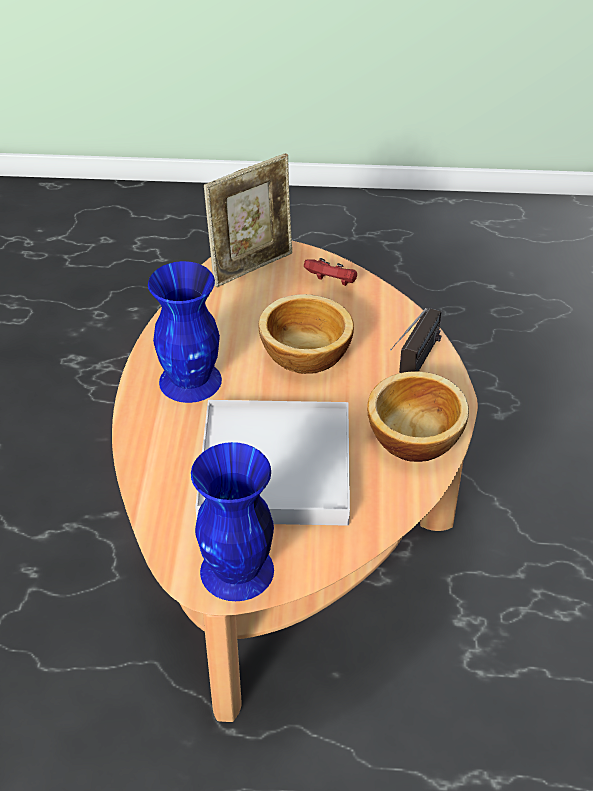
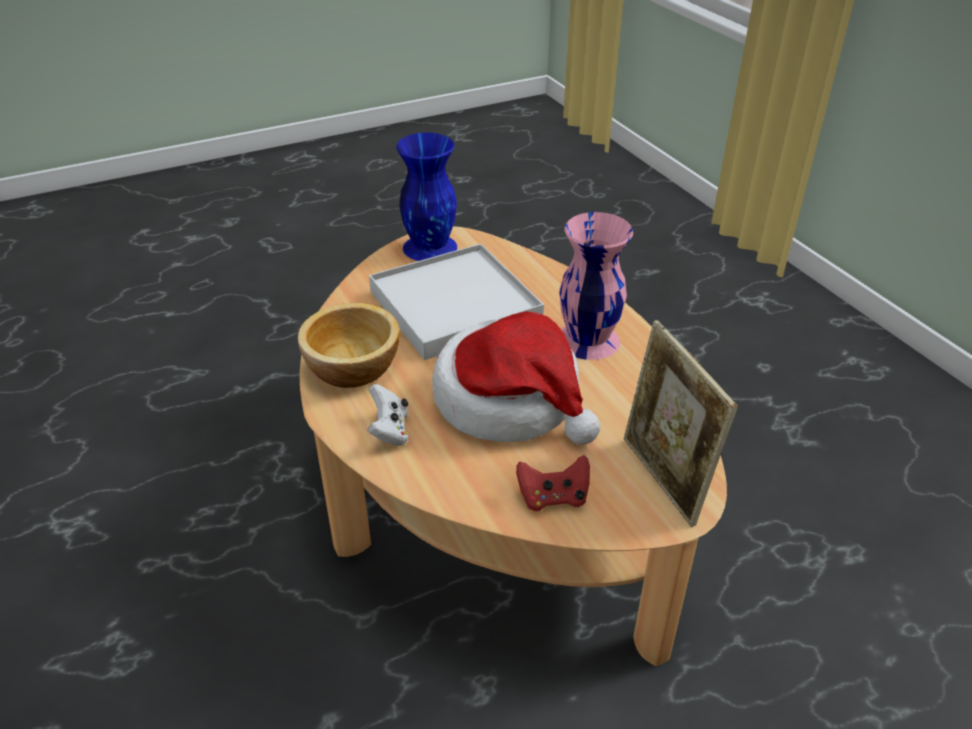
camera: 150 degrees right, 5 degrees down
blue vase [148,261,222,403] -> pink vase [559,212,633,360]
picture frame [204,153,292,288] -> picture frame turned 45 degrees counterclockwise [624,320,738,527]
bowl [259,294,354,374] -> hat [432,311,600,445]
radio [390,308,441,373] -> white game controller [368,384,408,446]

